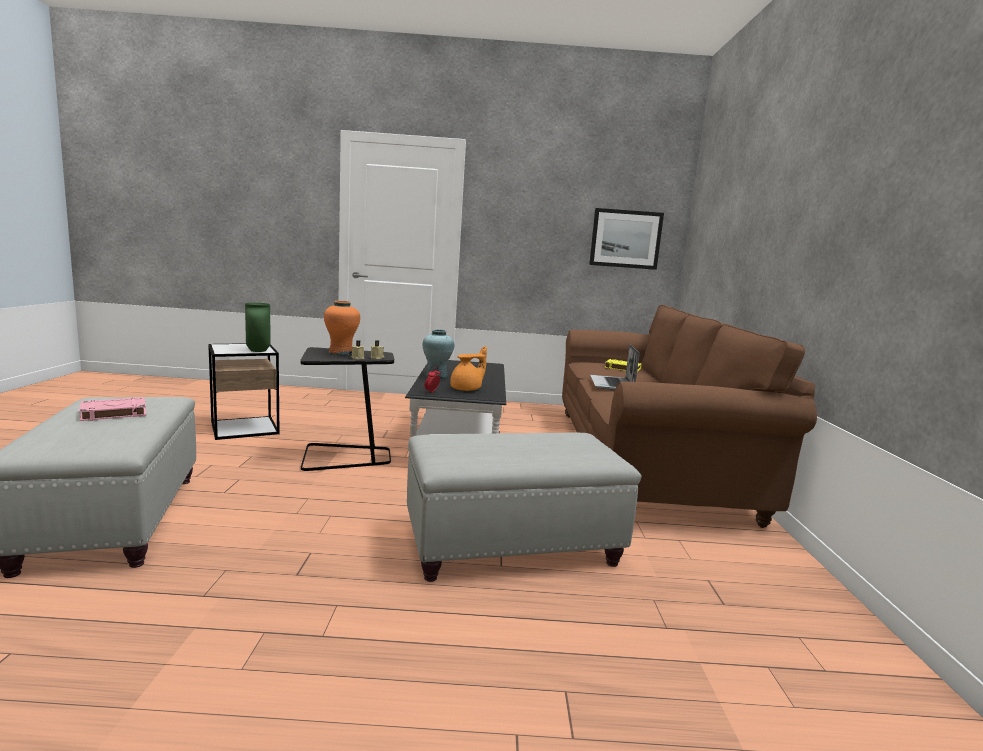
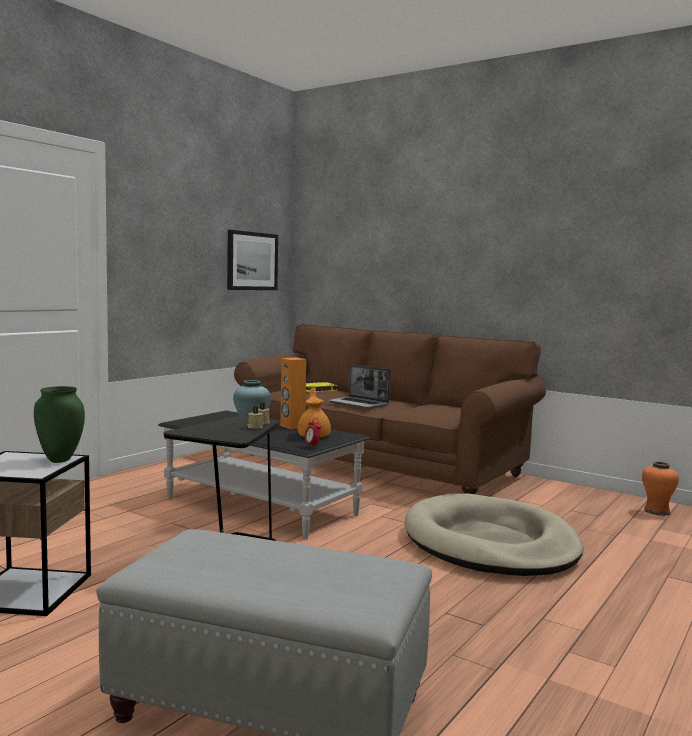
camera: 55 degrees left, 5 degrees down
pink book [79,397,147,421] -> none
orange vase [324,300,360,355] -> orange vase moved to [642,461,679,516]
grey ottoman [407,432,642,582] -> beige dog bed [405,494,583,576]
none -> orange speaker [280,357,306,429]

